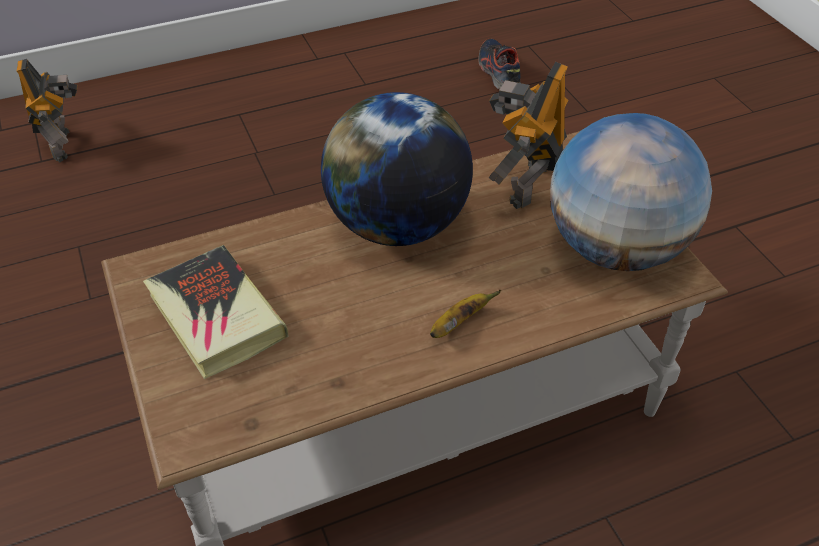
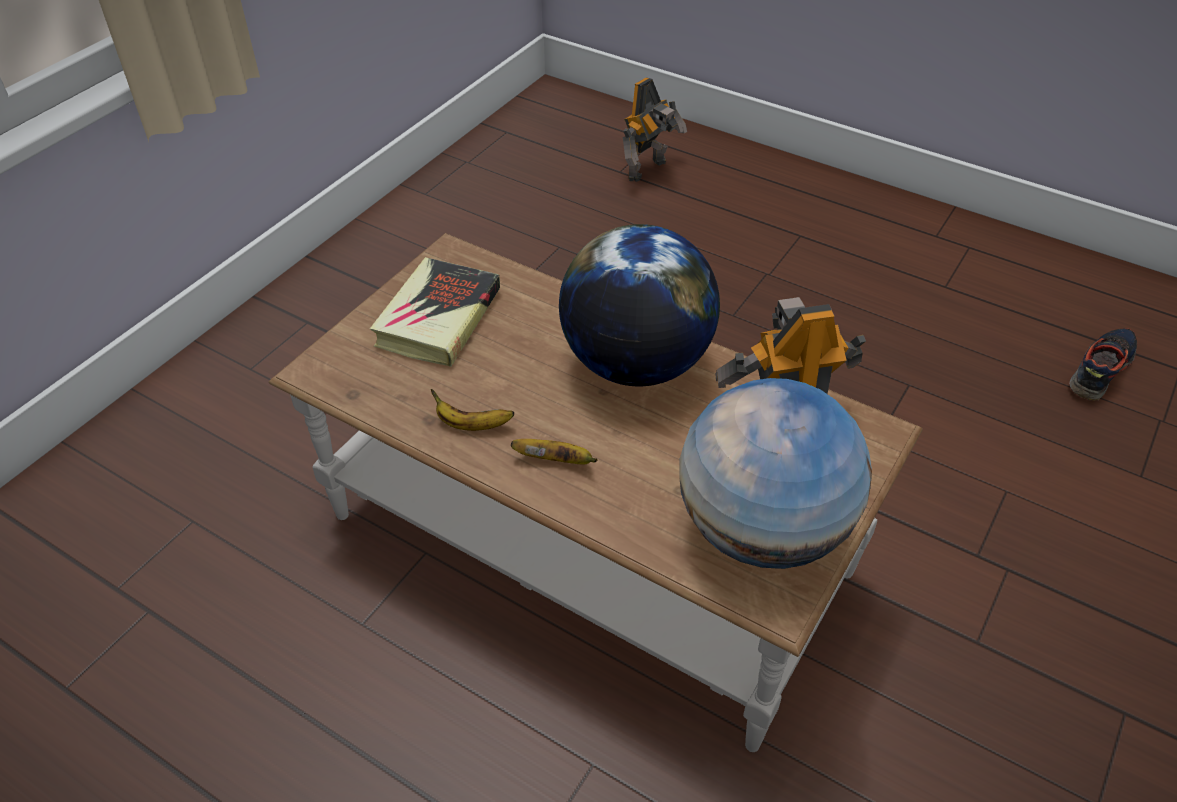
camera: 55 degrees right, 0 degrees up
none -> banana [431,389,514,431]

